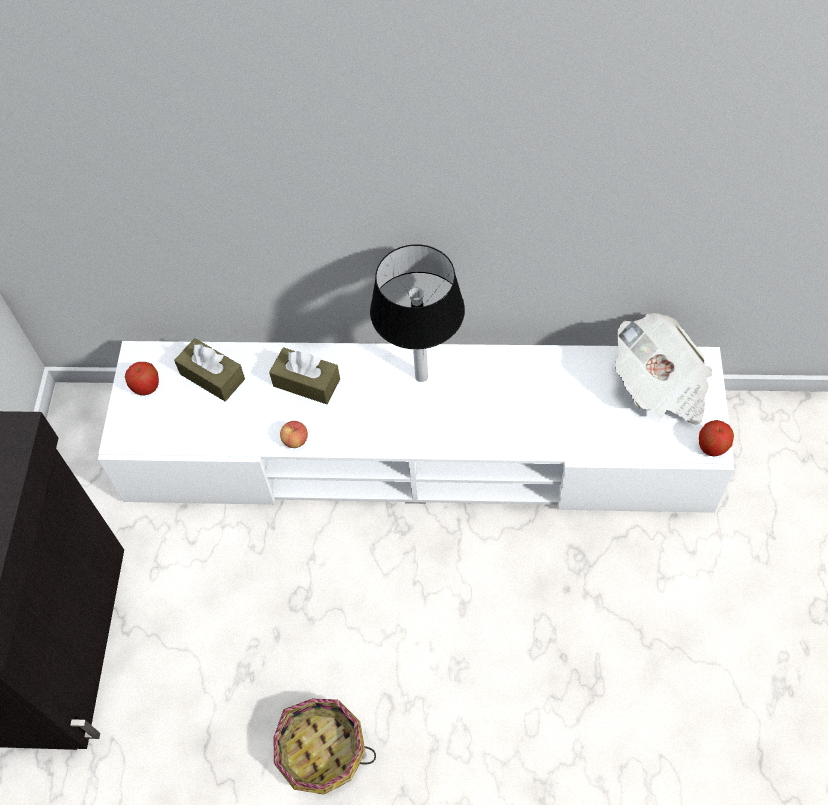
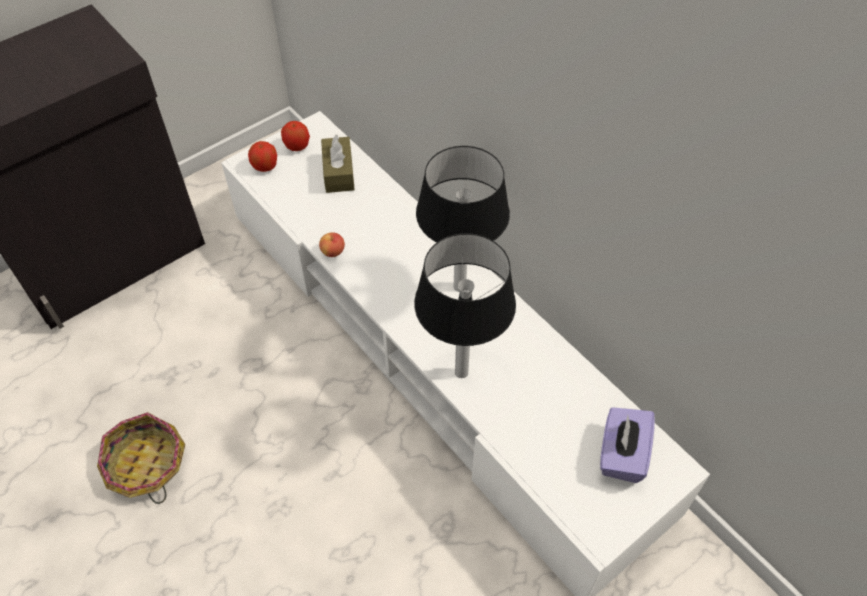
camera: 45 degrees right, 5 degrees down
brown tissue box [269,347,340,404] -> none
newspaper [615,313,712,425] -> purple tissue box [600,407,655,483]
apple [699,420,734,456] -> apple moved to [248,141,277,172]
none -> table lamp [414,233,516,378]

